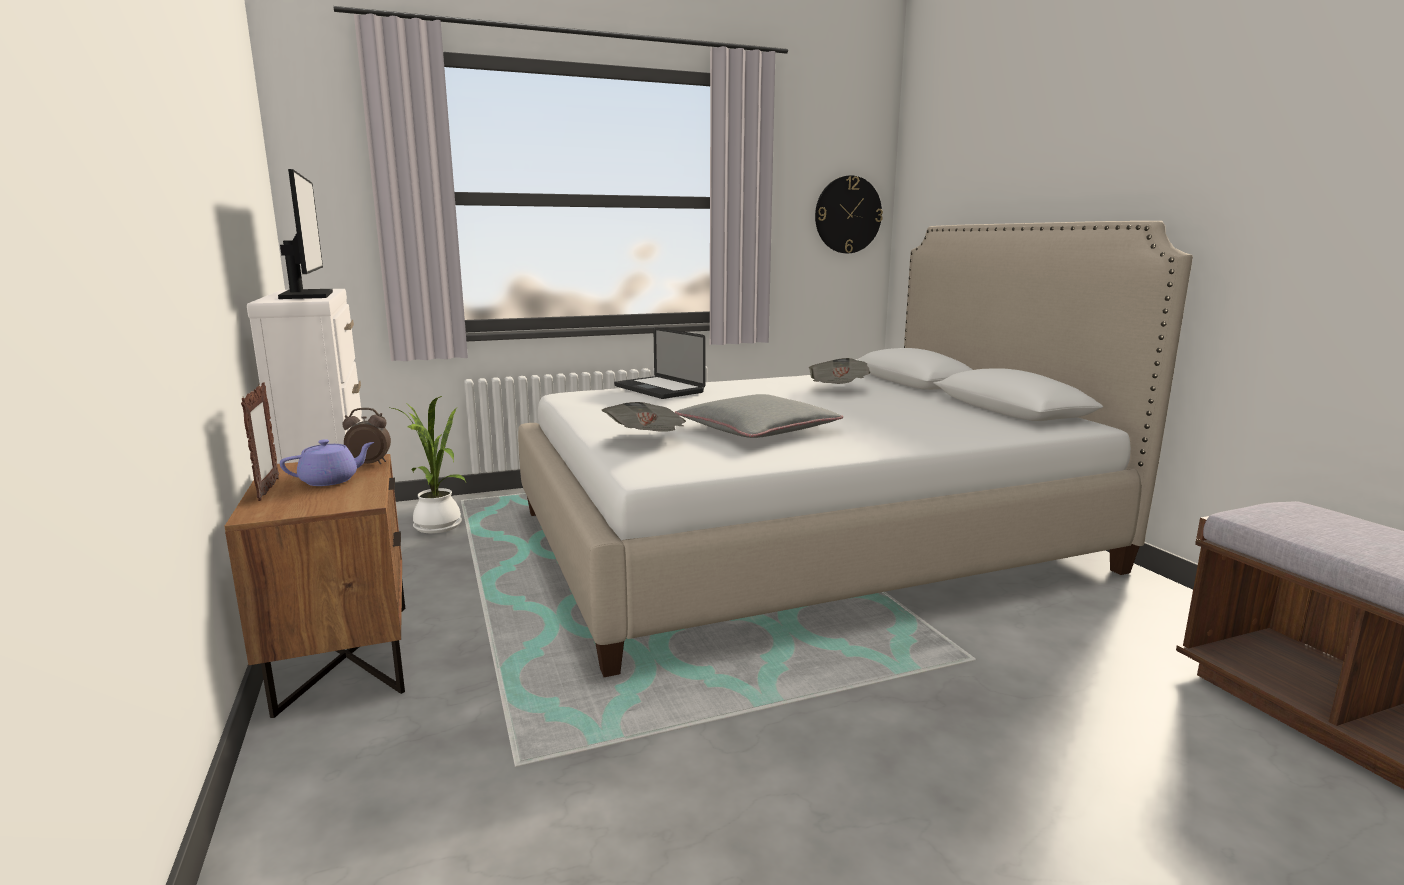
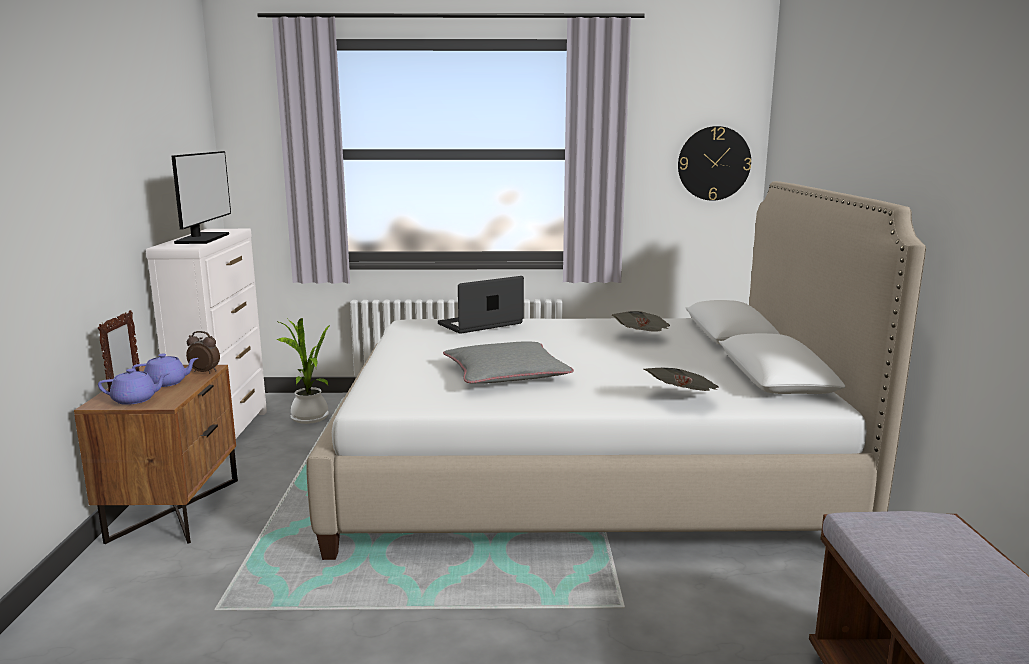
camera: 20 degrees right, 0 degrees up
newspaper [601,402,686,432] -> newspaper moved to [643,368,719,391]
laptop [614,327,705,399] -> laptop turned 75 degrees clockwise [438,276,524,334]
none -> purple teapot [98,369,169,405]

